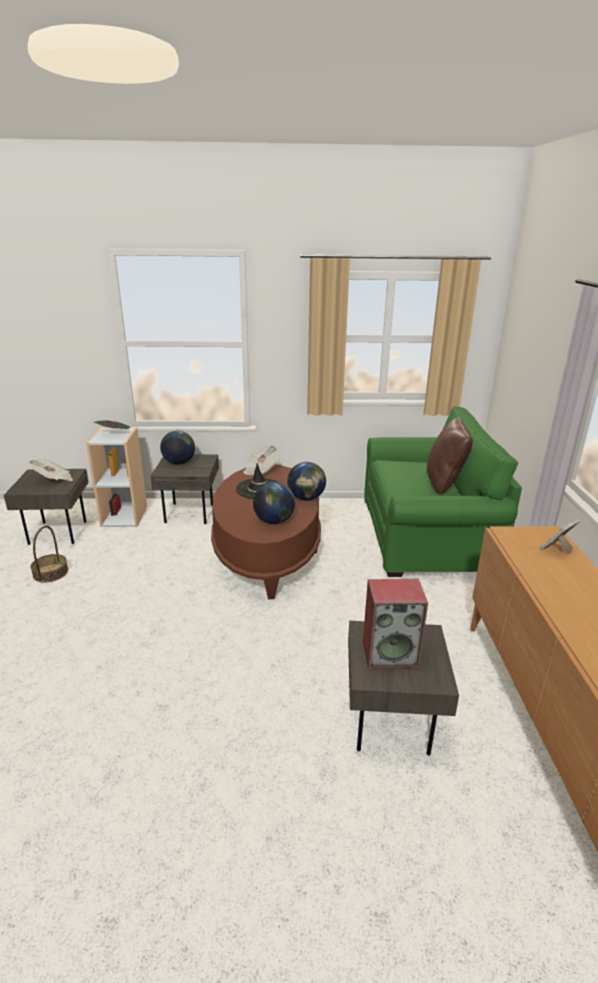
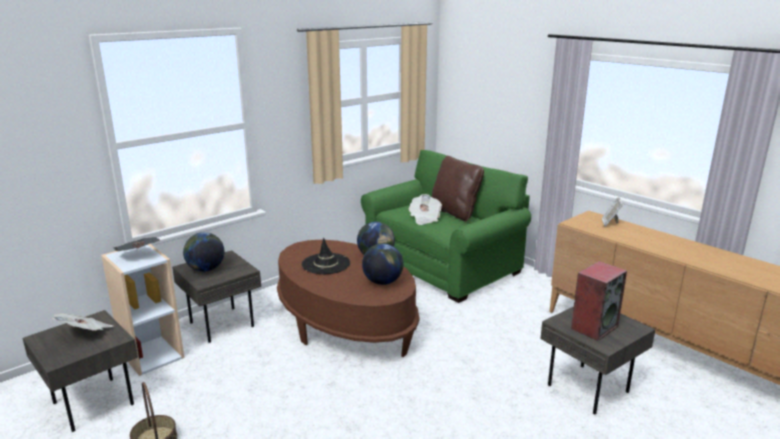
camera: 40 degrees left, 5 degrees down
newspaper [244,446,280,475] -> newspaper moved to [408,194,442,225]

